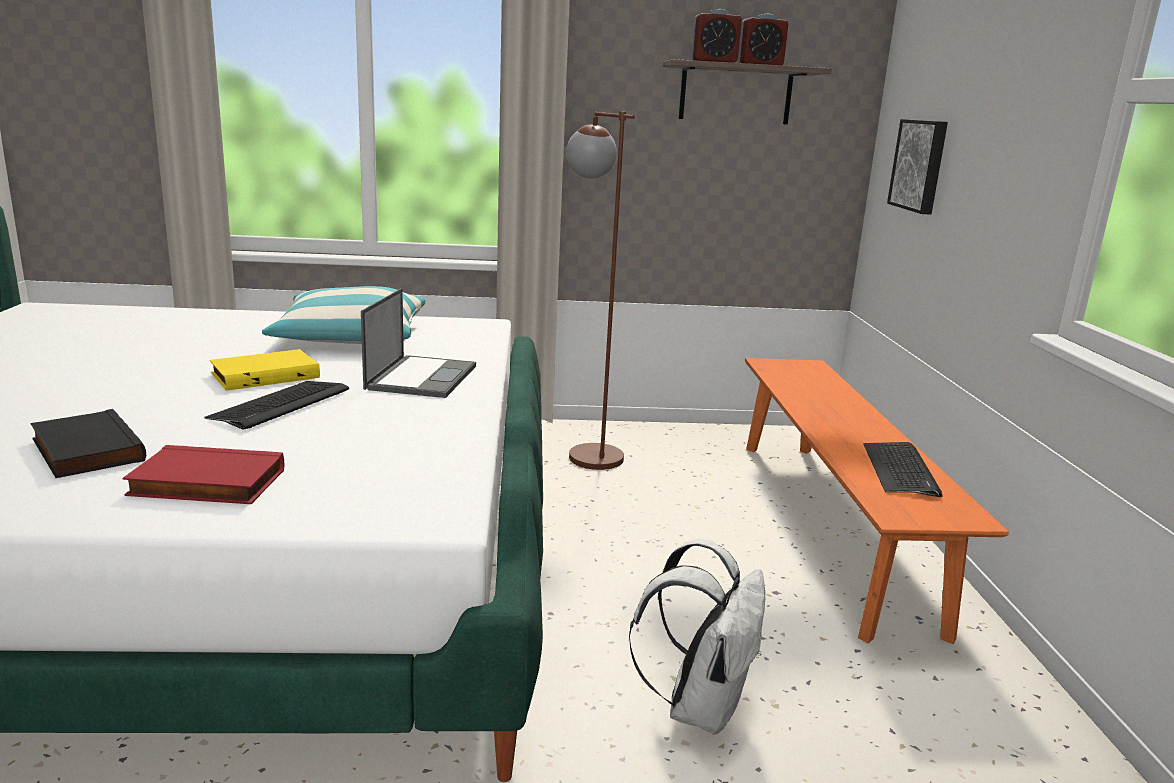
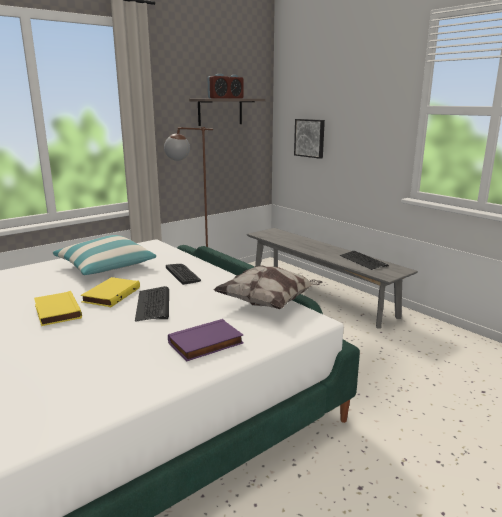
camera: 35 degrees left, 0 degrees up
black book [30,409,146,478] -> none
red book [122,445,284,504] -> purple book [168,319,244,361]
laptop [361,288,476,398] -> keyboard [166,264,201,285]
white backpack [629,539,765,735] -> none
orange bench [745,358,1009,644] -> grey bench [247,228,418,329]
none -> yellow book [34,291,82,326]
none -> pillow [213,265,323,309]

